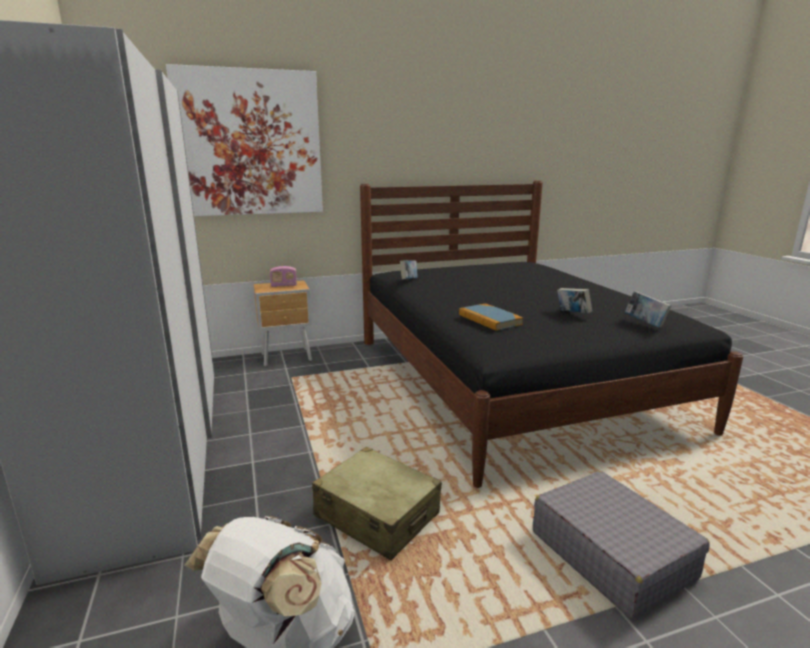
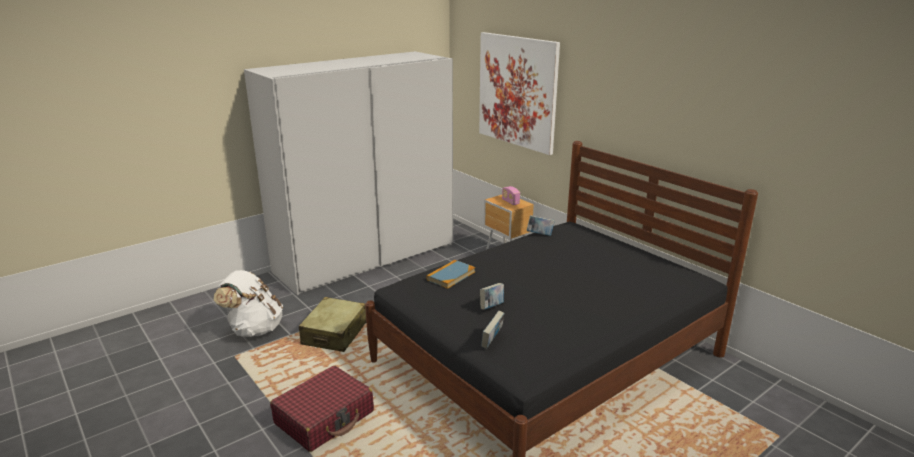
camera: 70 degrees right, 5 degrees up
grey suitcase [533,471,710,619] -> red suitcase [270,366,374,452]

